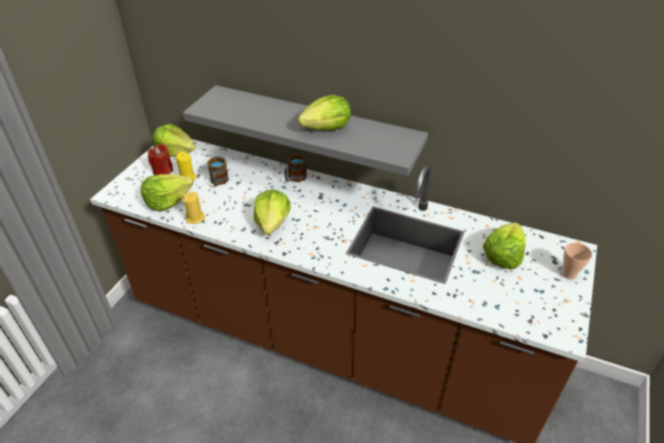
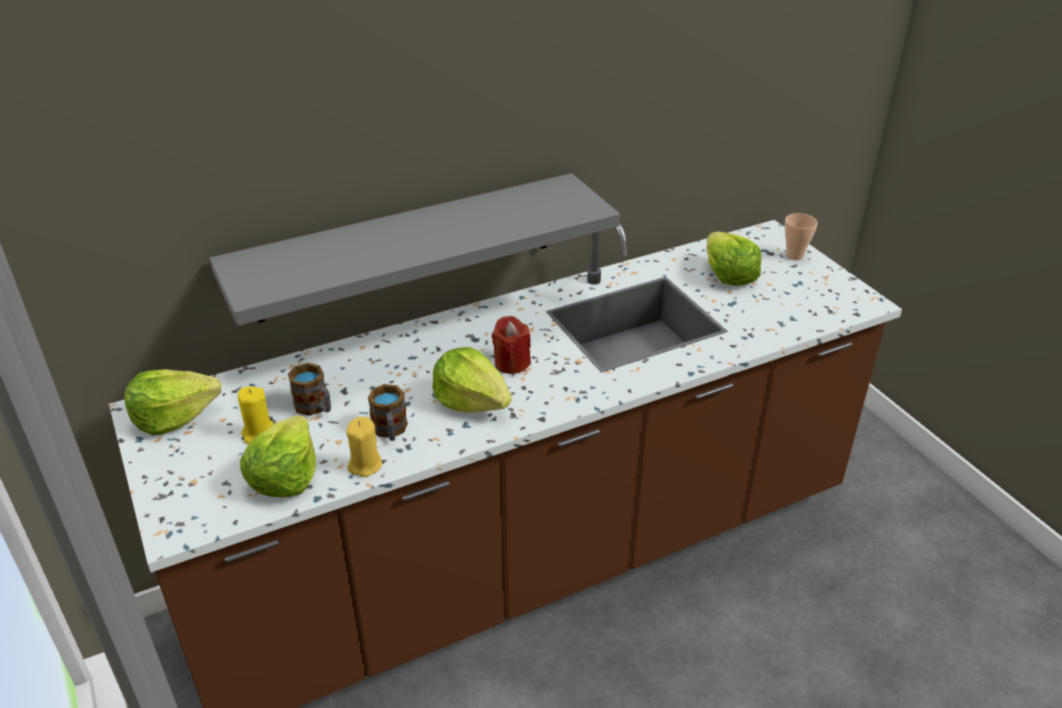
camera: 50 degrees left, 5 degrees down
red candle [148,144,173,175] -> red candle moved to [492,316,531,374]
mug [284,154,307,182] -> mug moved to [368,384,408,441]
lettuce [298,95,351,130] -> none

